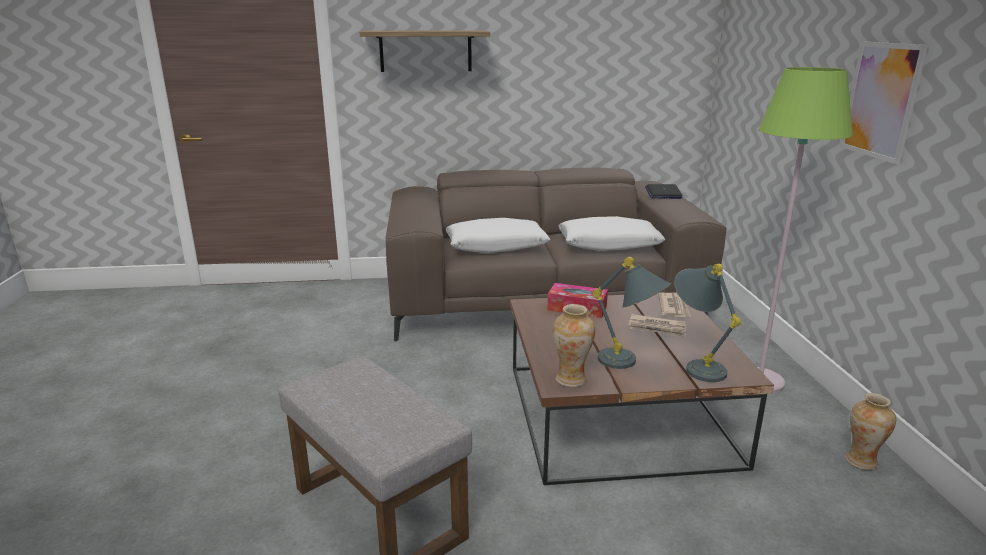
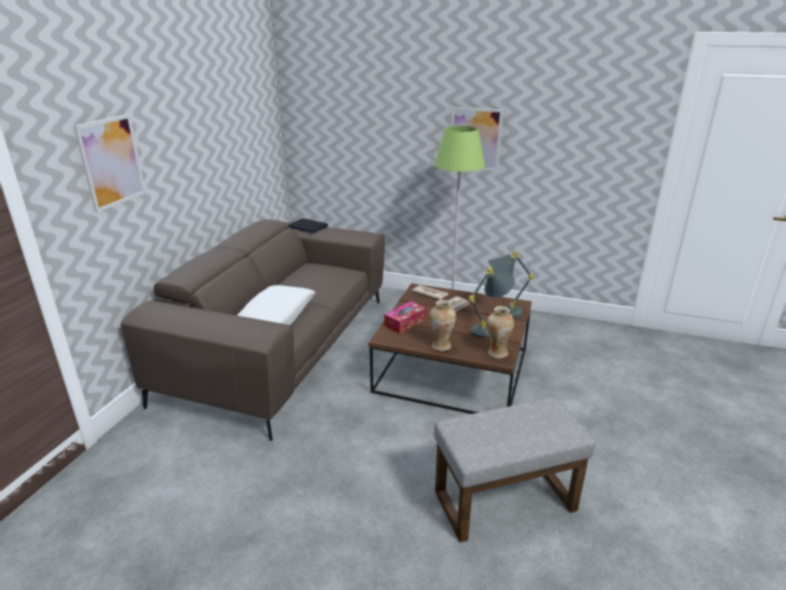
camera: 65 degrees left, 5 degrees up
shelf [359,30,490,72] -> picture [74,114,146,213]
white pillow [559,216,665,251] -> none
vase [845,393,896,470] -> vase moved to [429,300,456,351]

